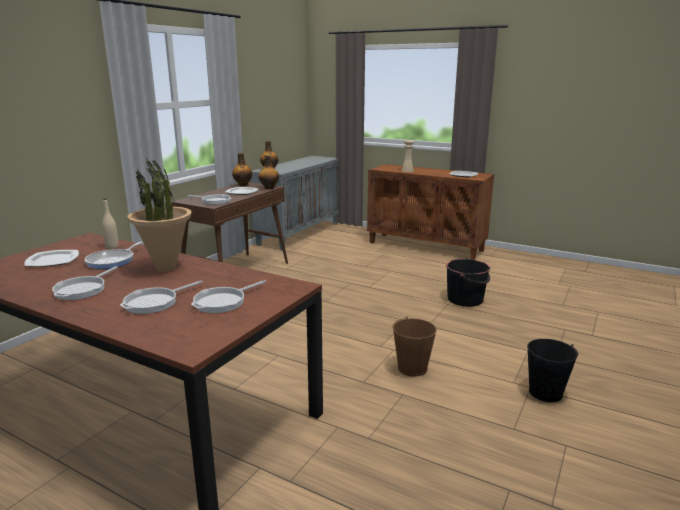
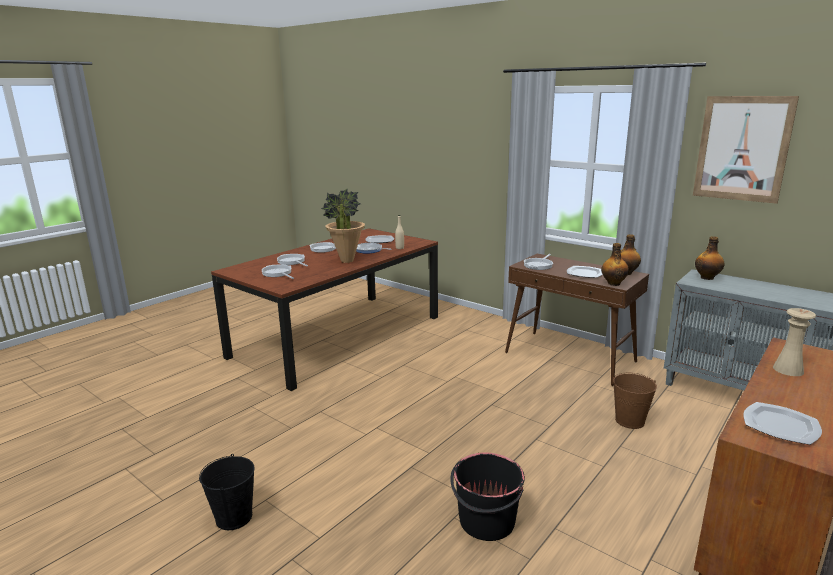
camera: 100 degrees right, 0 degrees up
brown bucket [392,317,437,377] -> brown bucket moved to [613,373,657,429]
none -> picture [693,96,799,204]

